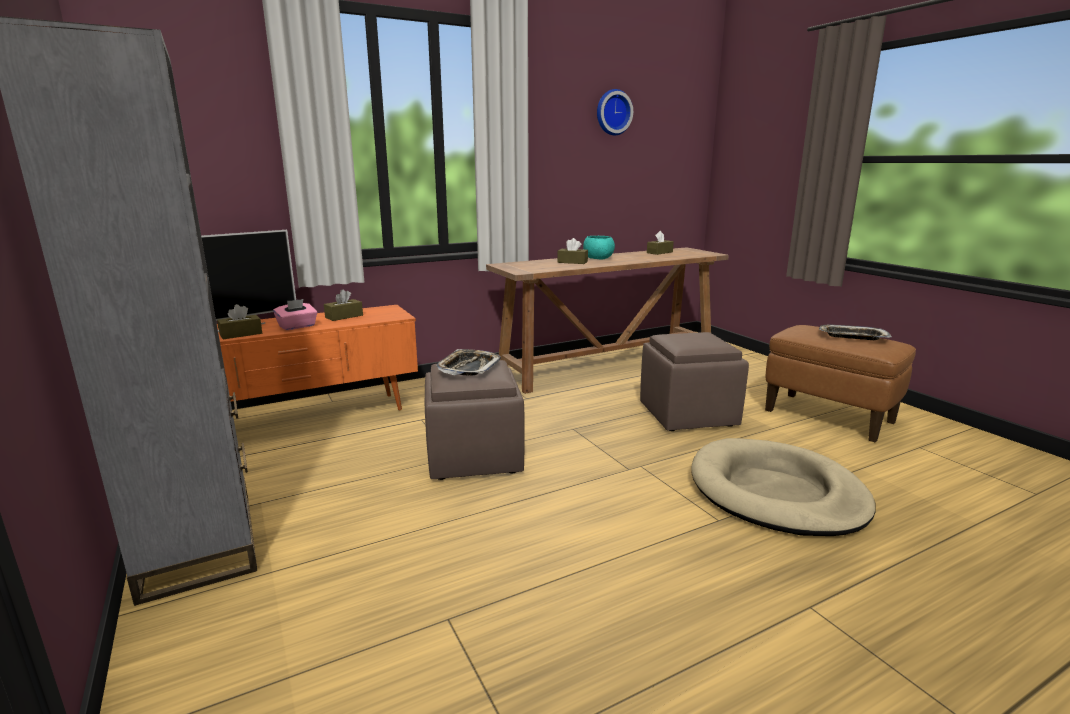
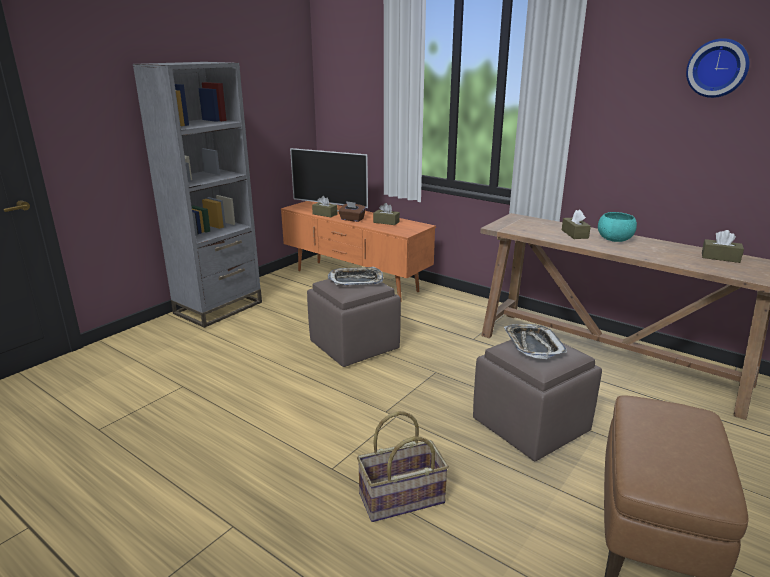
camera: 65 degrees right, 5 degrees up
pink tissue box [273,299,317,330] -> brown tissue box [338,201,366,222]
beige dog bed [692,438,876,536] -> basket [357,411,449,522]
tray [819,325,892,340] -> tray moved to [504,324,567,359]

